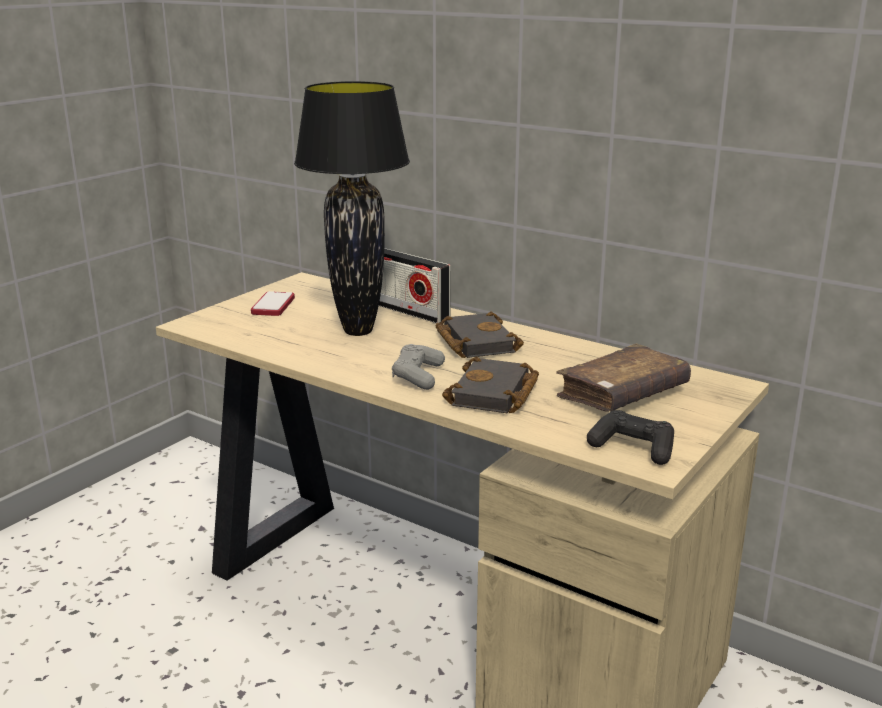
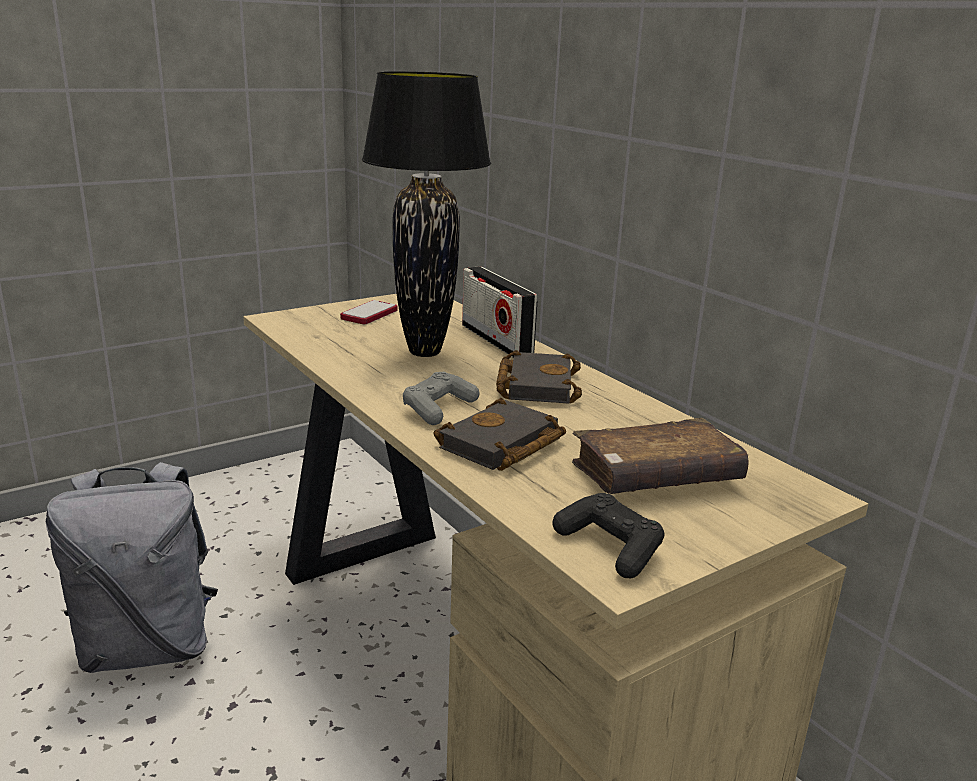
camera: 20 degrees right, 0 degrees up
none -> grey backpack [46,462,218,673]

